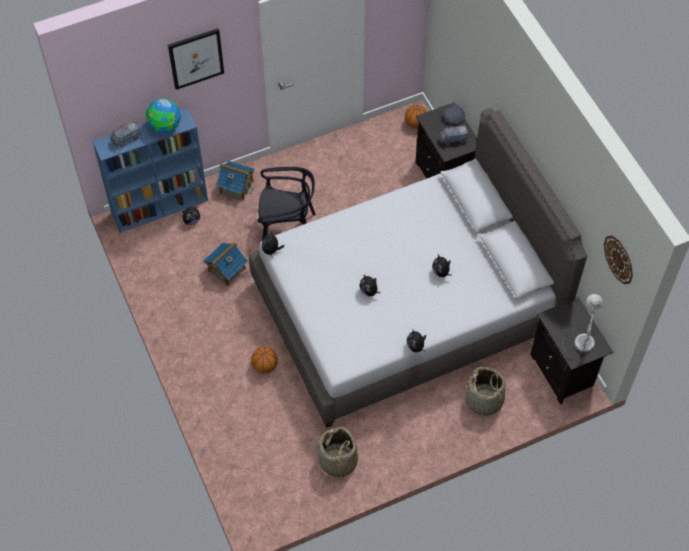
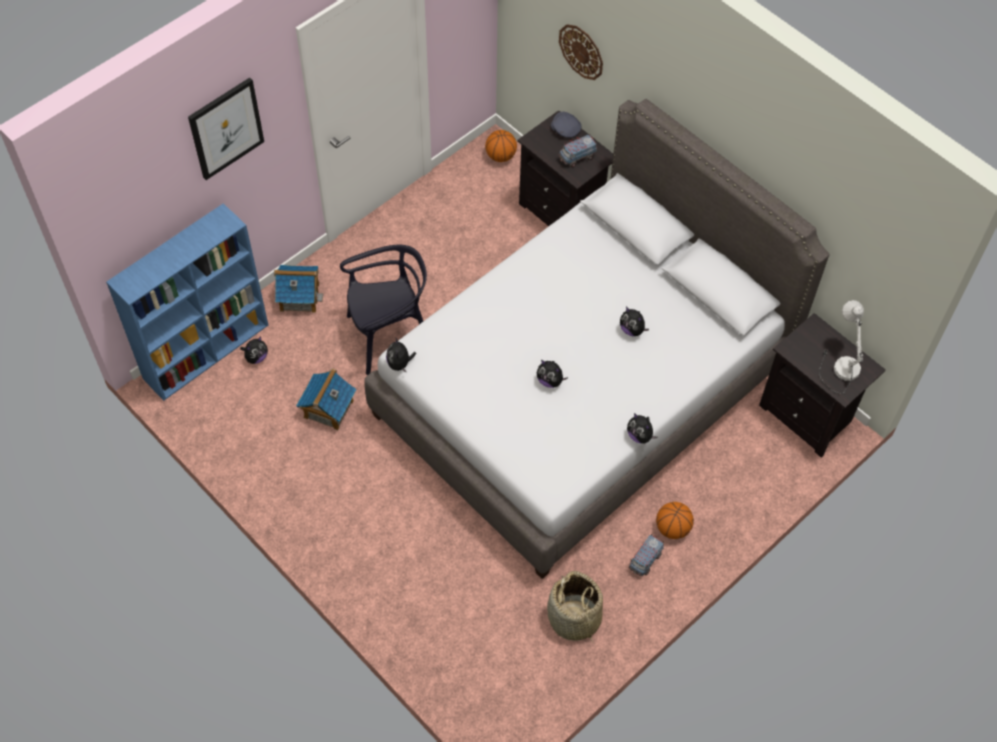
camera: 20 degrees left, 0 degrees up
toy truck [111,121,141,148] -> toy truck moved to [629,534,664,576]
globe [146,98,181,133] -> none
basketball [251,347,278,374] -> basketball moved to [656,502,694,539]
basket [466,367,506,416] -> none
wall clock [604,235,633,284] -> wall clock moved to [559,24,603,80]

